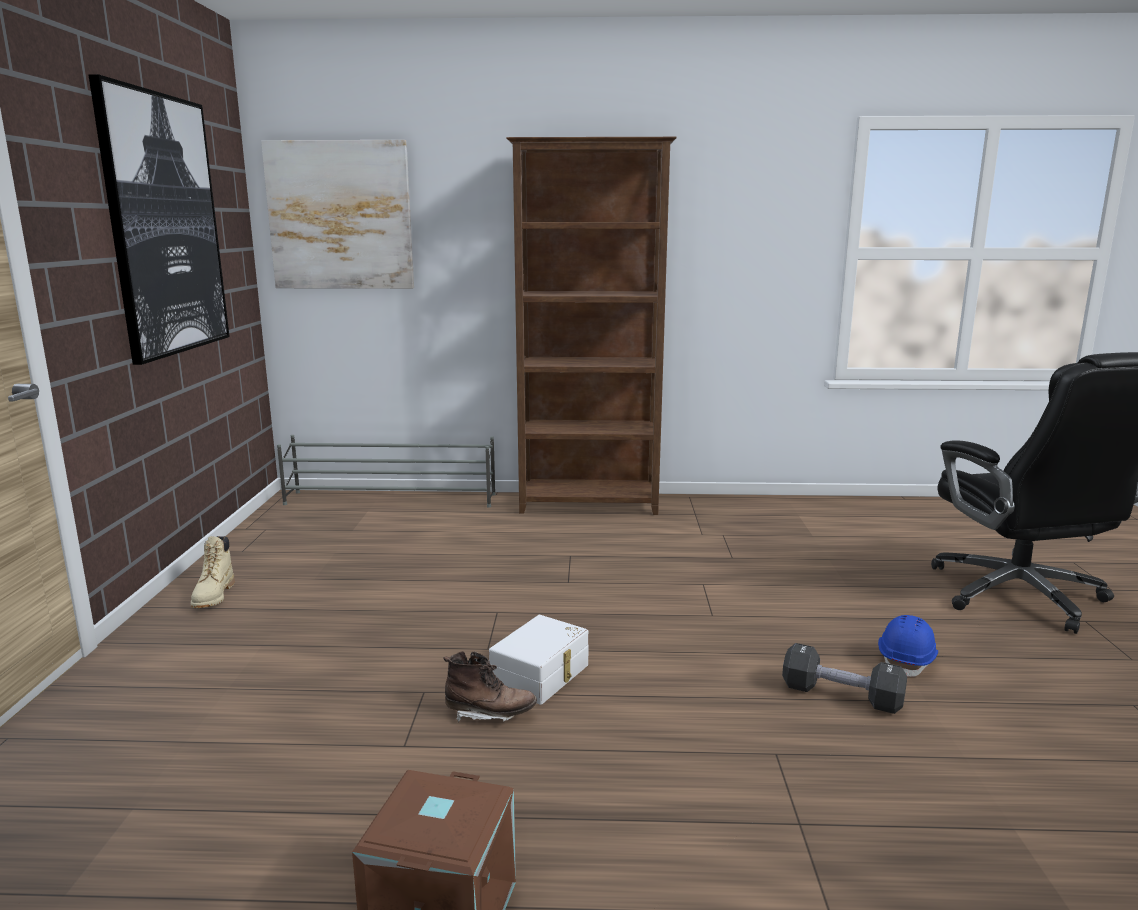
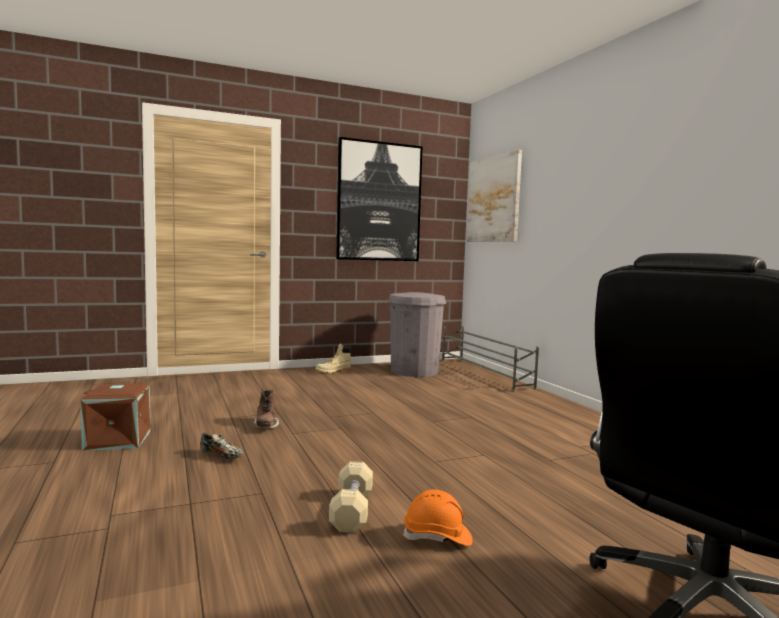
camera: 65 degrees right, 10 degrees down
white storage box [489,615,589,705] -> none
brown bookcase [506,137,677,515] -> none
black dumbbell [782,643,907,714] -> beige dumbbell [329,461,373,533]
blue hard hat [878,615,938,677] -> orange hard hat [402,489,472,546]
none -> shoe [200,432,243,459]
none -> grey trash can [388,292,446,377]

